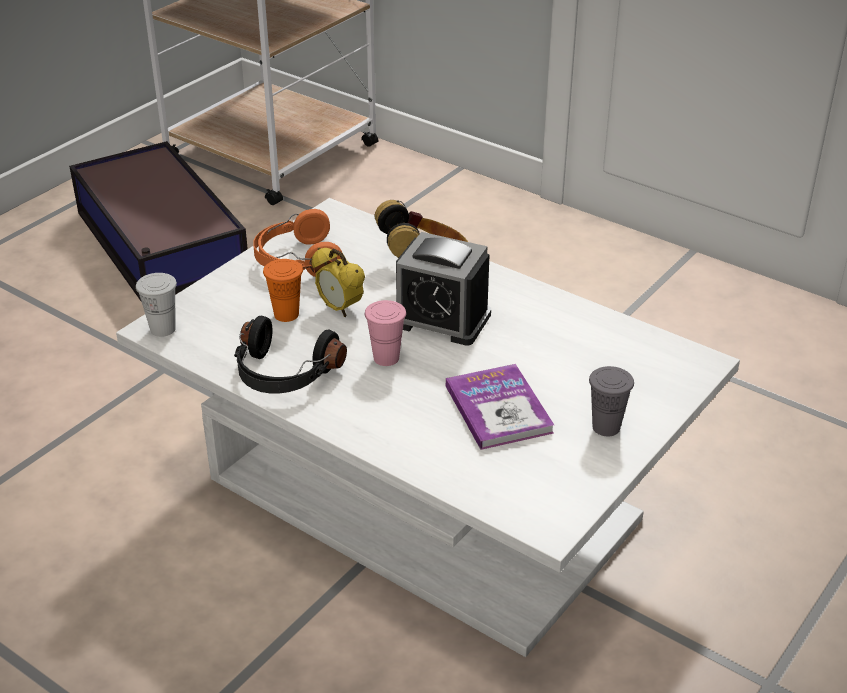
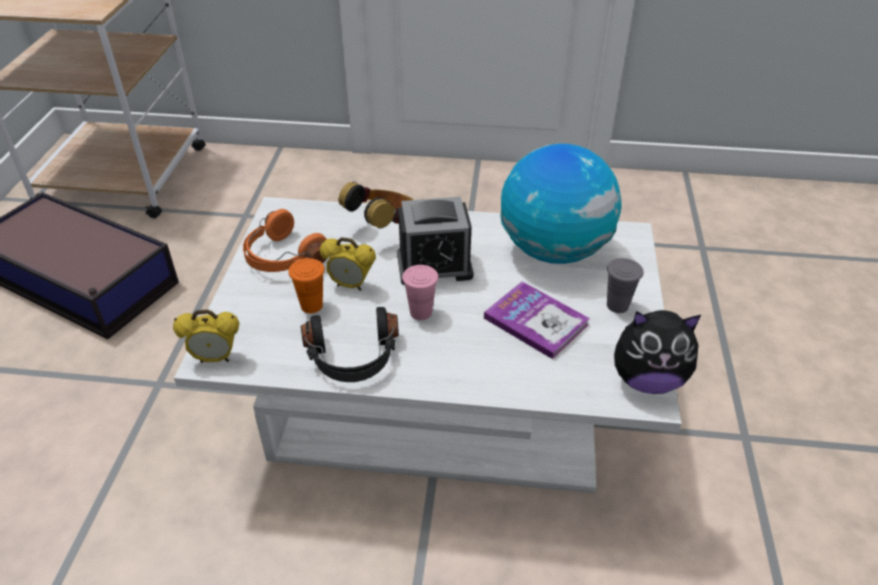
camera: 30 degrees left, 5 degrees up
white cup [136,273,177,337] -> alarm clock [173,309,239,363]
none -> globe [500,144,622,264]
none -> plush toy [614,310,701,394]

